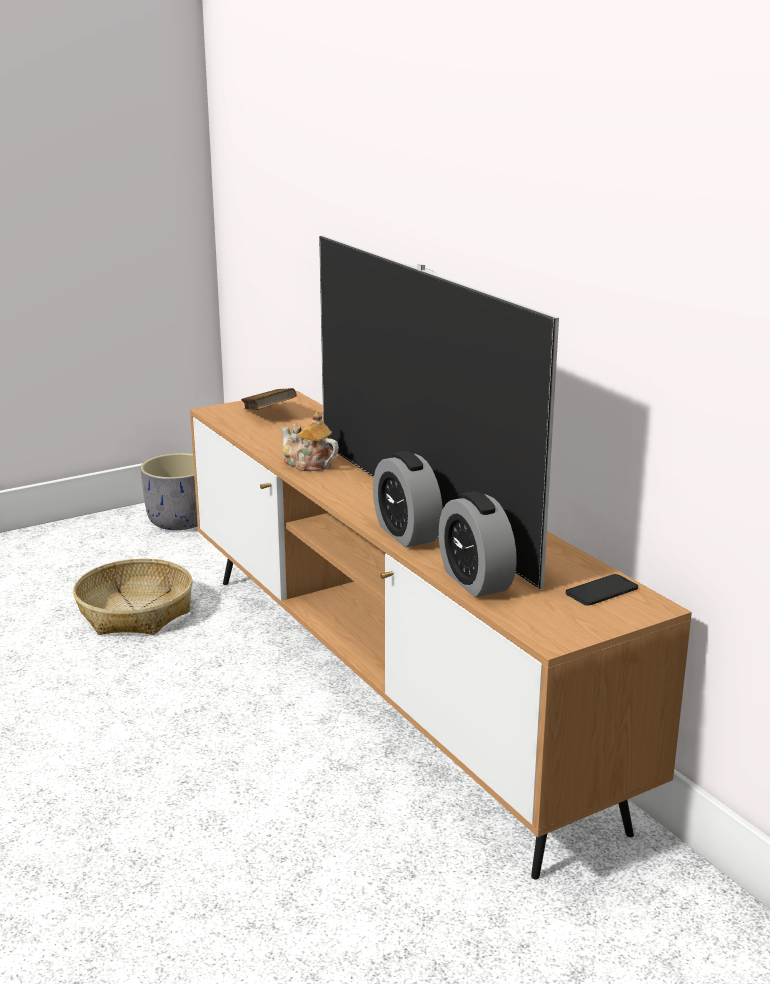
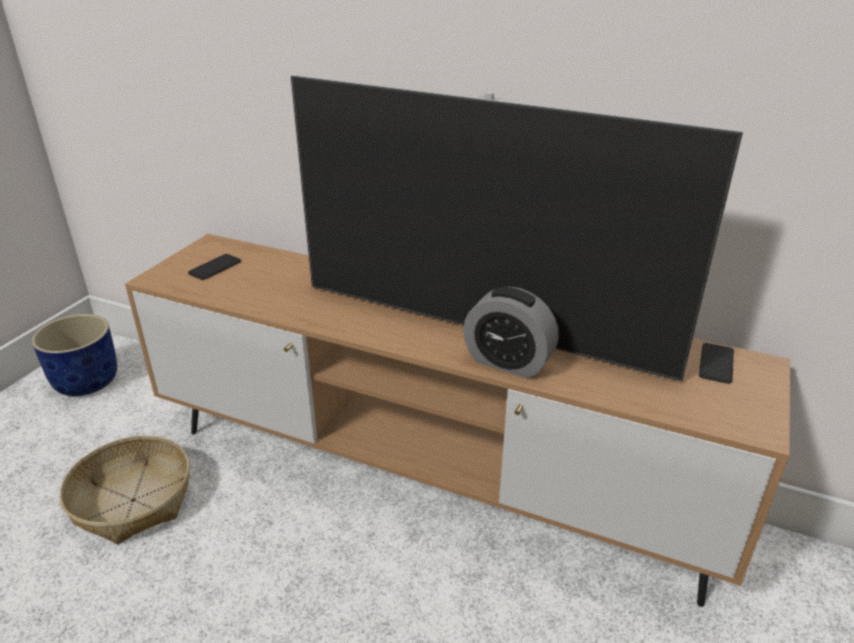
camera: 35 degrees left, 10 degrees up
grey planter [140,453,198,530] -> blue planter [32,314,117,396]
brown book [241,388,297,410] -> phone [188,254,241,280]
teapot [281,411,339,471] -> none
alarm clock [439,492,517,597] -> none

